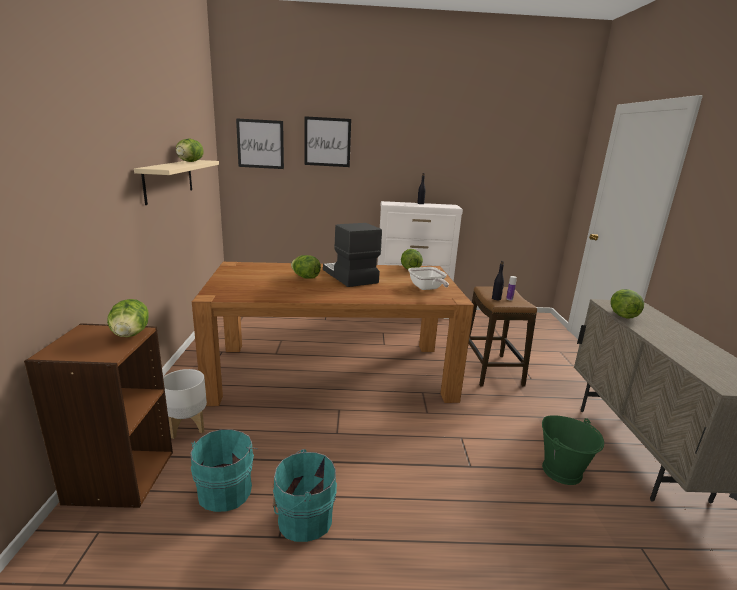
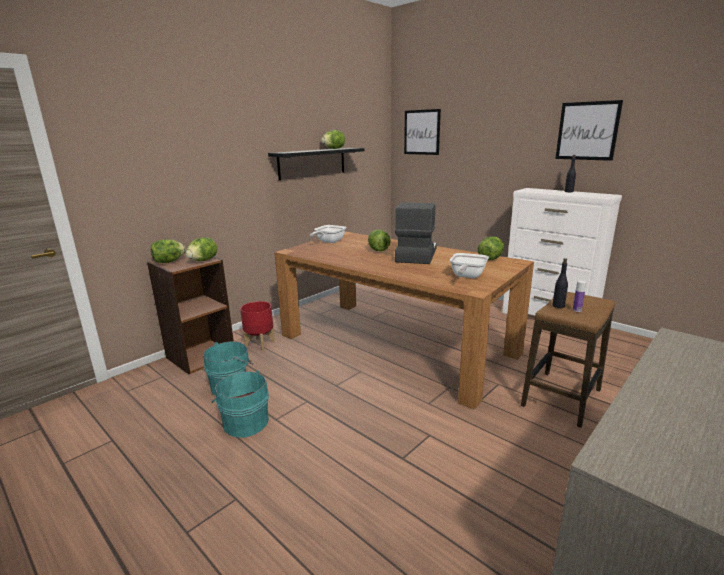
camera: 45 degrees right, 0 degrees up
beige shelf [134,160,219,205] -> black shelf [268,148,365,180]
white planter [163,369,207,439] -> red planter [240,301,275,351]
picture [305,116,351,167] -> picture moved to [555,100,623,161]
green bucket [542,415,604,485] -> none
lettuce [611,289,644,319] -> lettuce moved to [151,239,186,263]
none -> frying pan [310,225,346,243]

